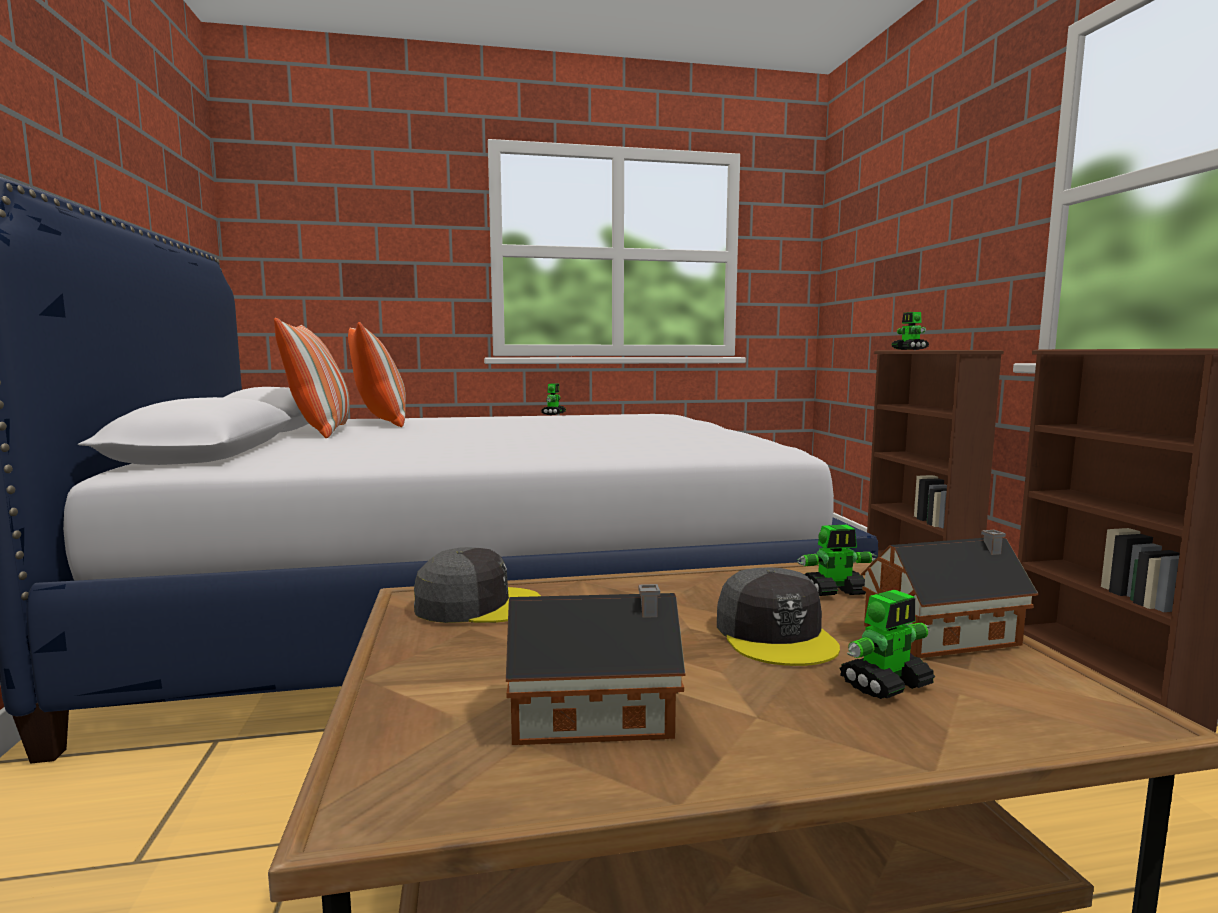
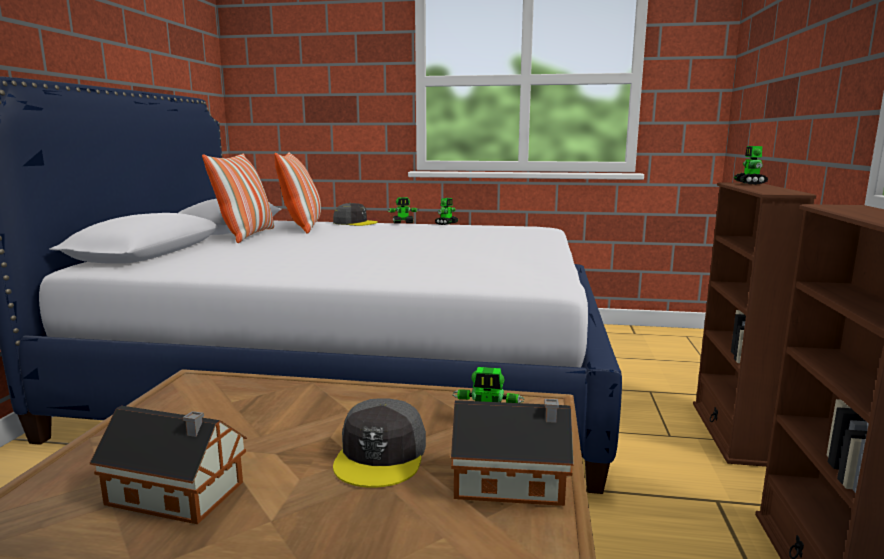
camera: 20 degrees right, 5 degrees up
grey cap [414,547,541,623] -> grey cap moved to [333,203,378,226]
toy robot [840,590,936,699] -> toy robot moved to [388,197,419,223]

